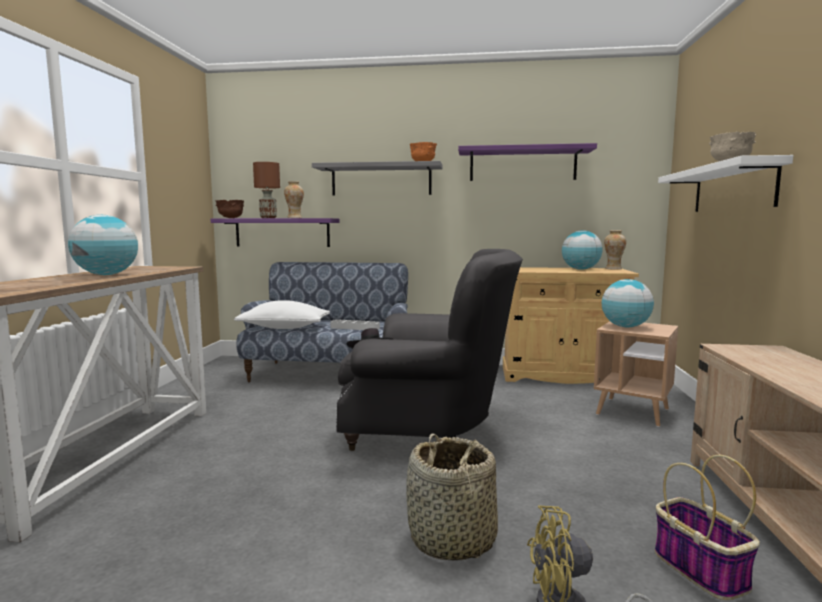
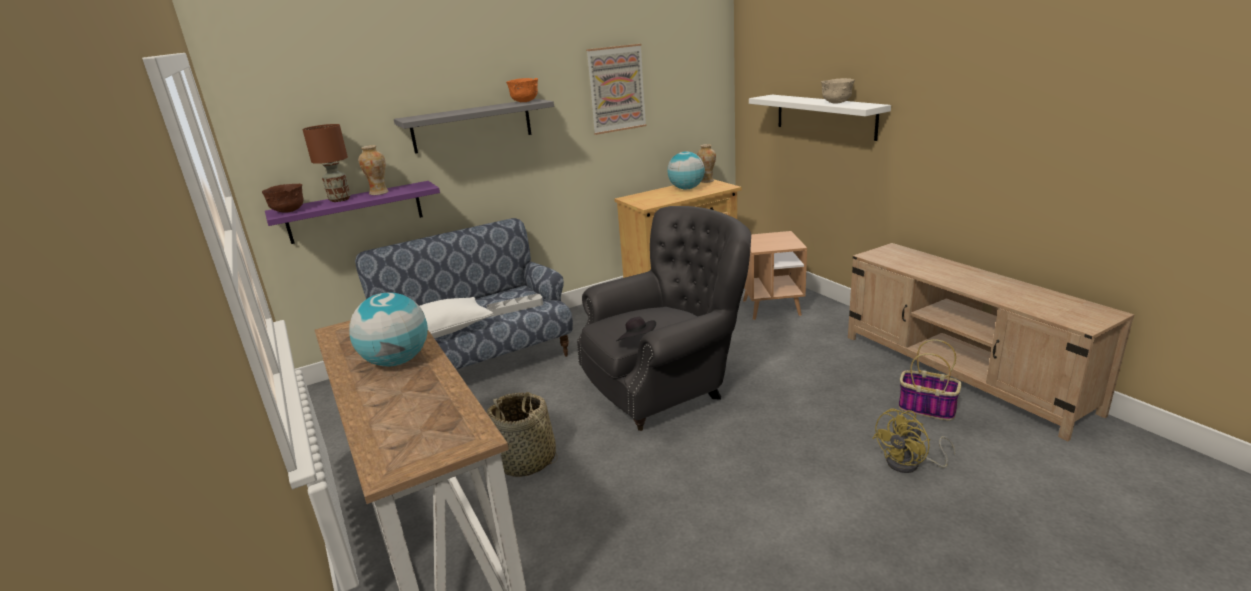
camera: 35 degrees left, 15 degrees up
basket [406,434,498,560] -> basket moved to [487,392,557,477]
purple shelf [458,143,597,181] -> picture [586,44,647,135]
globe [602,279,654,328] -> none

